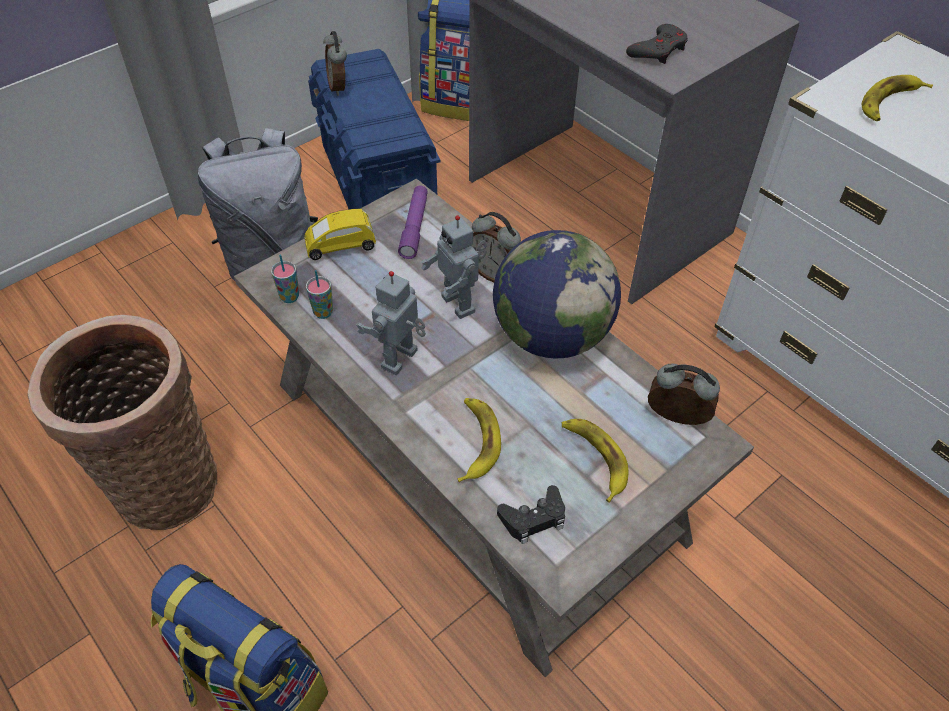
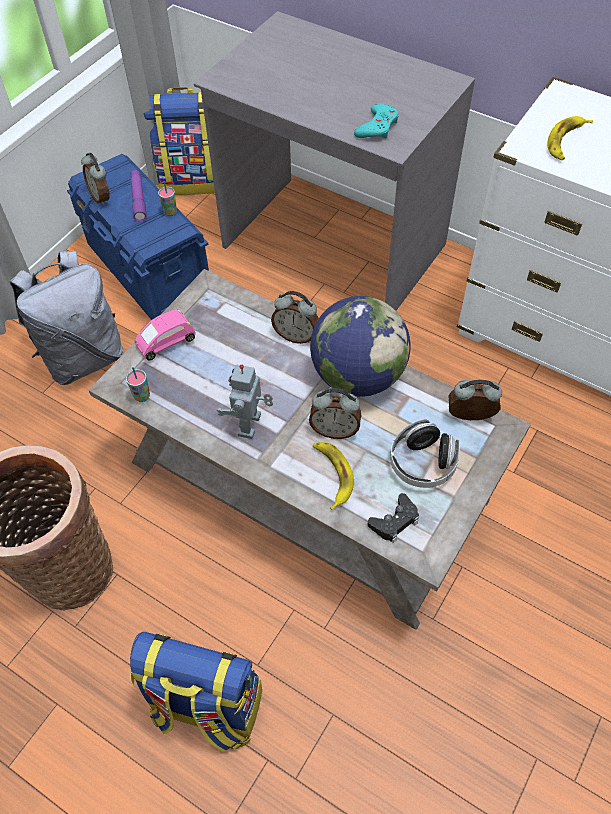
camera: 15 degrees left, 5 degrees up
yellow toy car [304,208,376,260] -> pink toy car [135,309,196,360]
cup [306,270,333,319] -> cup moved to [158,181,177,216]
purple flashlight [398,186,428,259] -> purple flashlight moved to [131,170,147,222]
toy robot [421,215,487,319] -> none
banana [562,419,628,503] -> headphones [390,419,460,488]
grey game controller [626,24,688,64] -> turquoise game controller [354,103,399,139]
none -> alarm clock [309,388,362,439]

